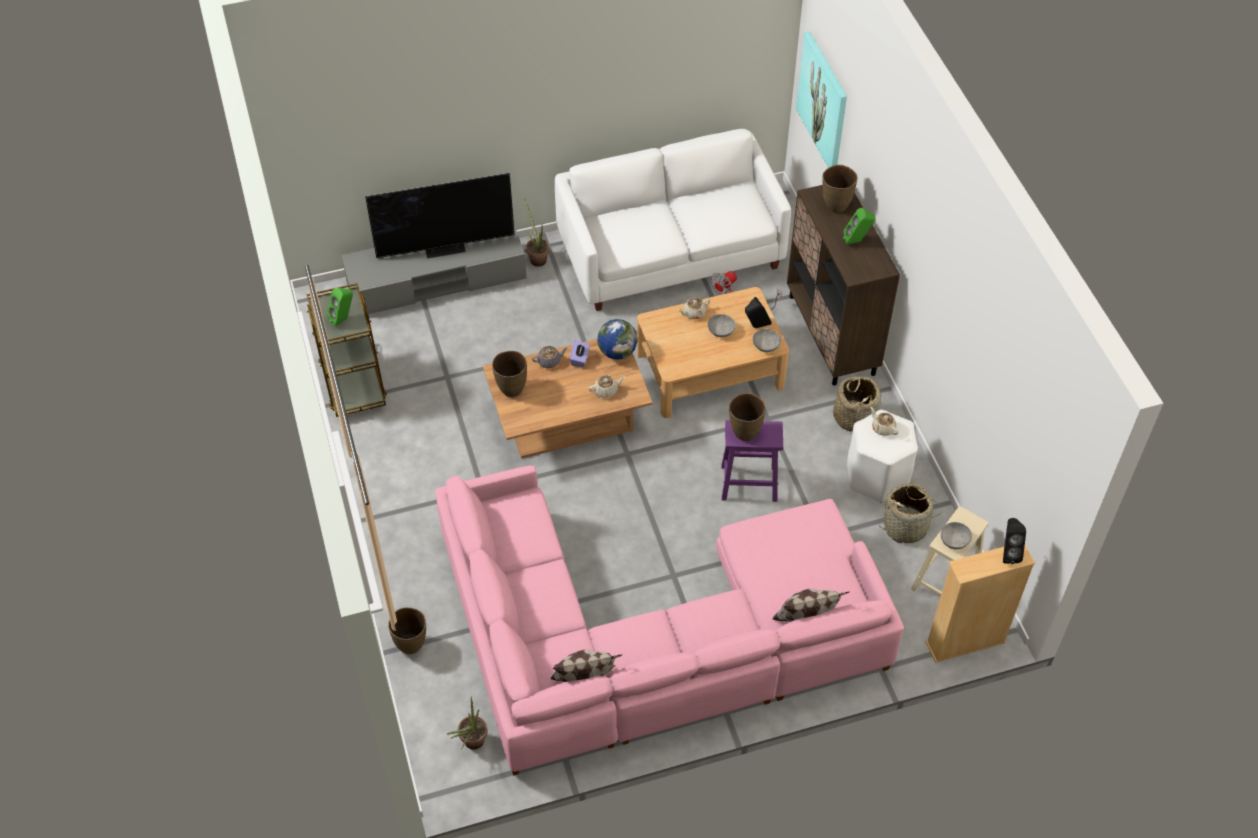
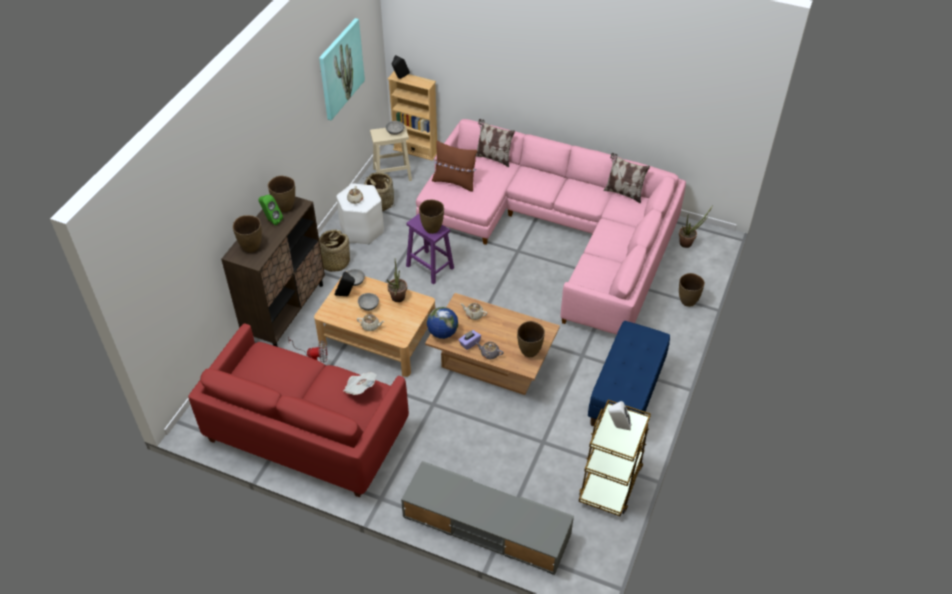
camera: 140 degrees left, 5 degrees down
green speaker [327,288,353,327] -> white speaker [608,401,632,430]
television [365,173,515,259] -> none
potted plant [524,199,550,267] -> potted plant moved to [387,259,407,302]
white sofa [555,129,791,311] -> red sofa [188,324,409,498]
picture [796,31,847,168] -> picture moved to [319,18,365,120]
none -> brown vase [268,176,295,212]
none -> newspaper [343,372,377,395]
none -> brown pillow [432,141,477,192]
none -> blue bench [588,321,670,426]

